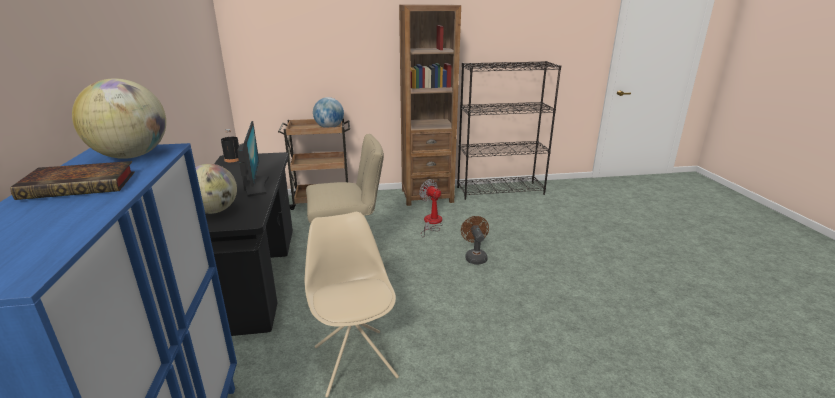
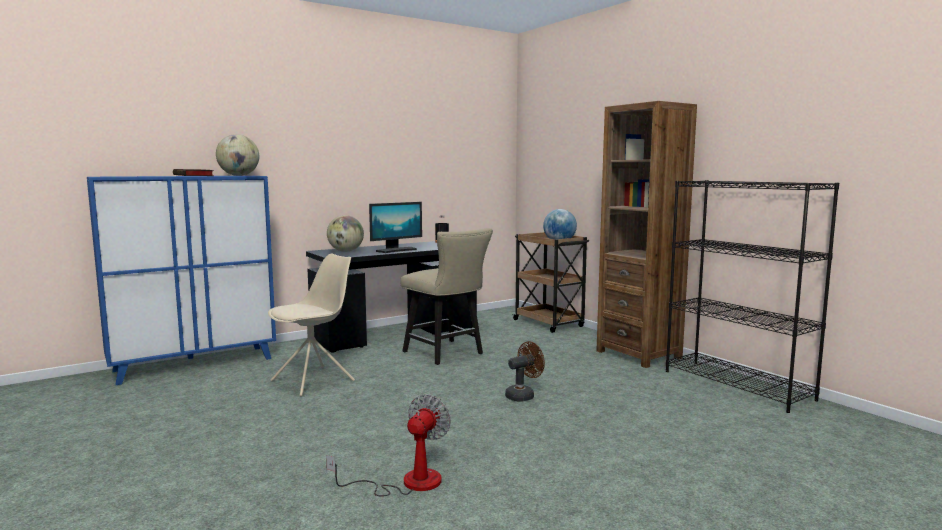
camera: 65 degrees right, 15 degrees down
fan [419,179,443,238] -> fan moved to [326,394,451,497]

